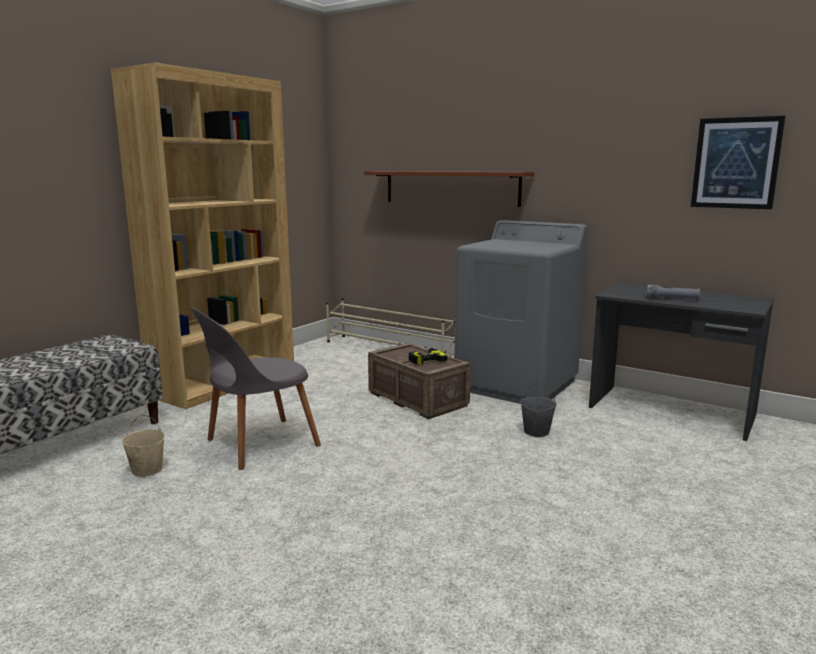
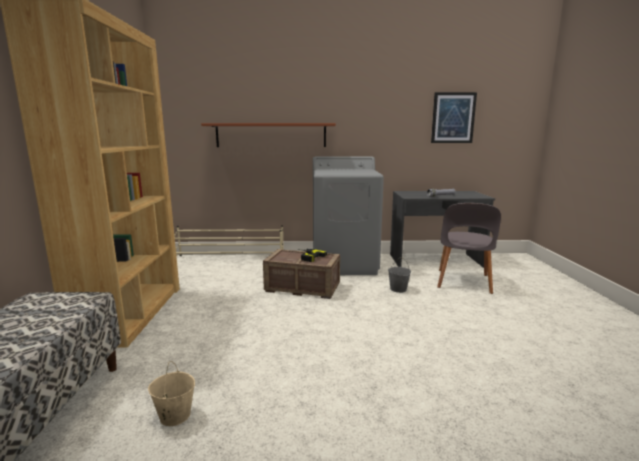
camera: 35 degrees left, 0 degrees up
grey chair [190,307,321,470] -> grey chair moved to [437,203,501,294]

